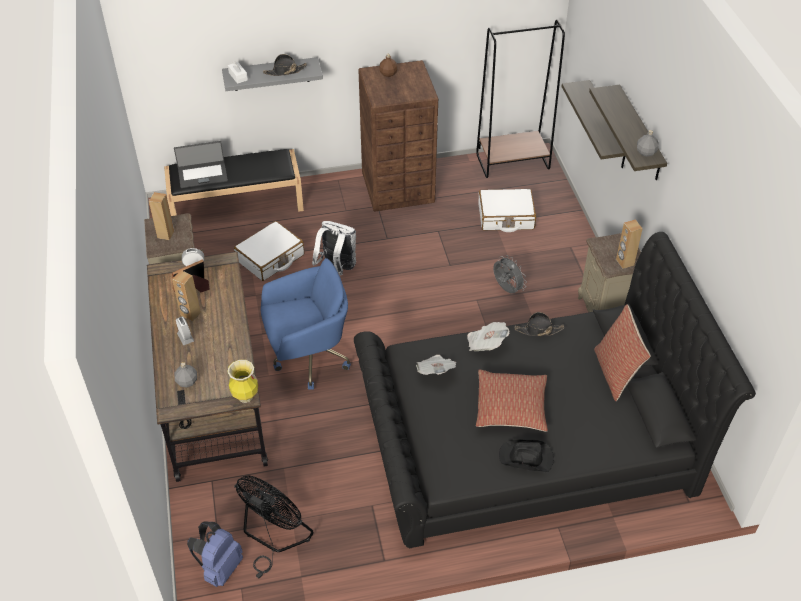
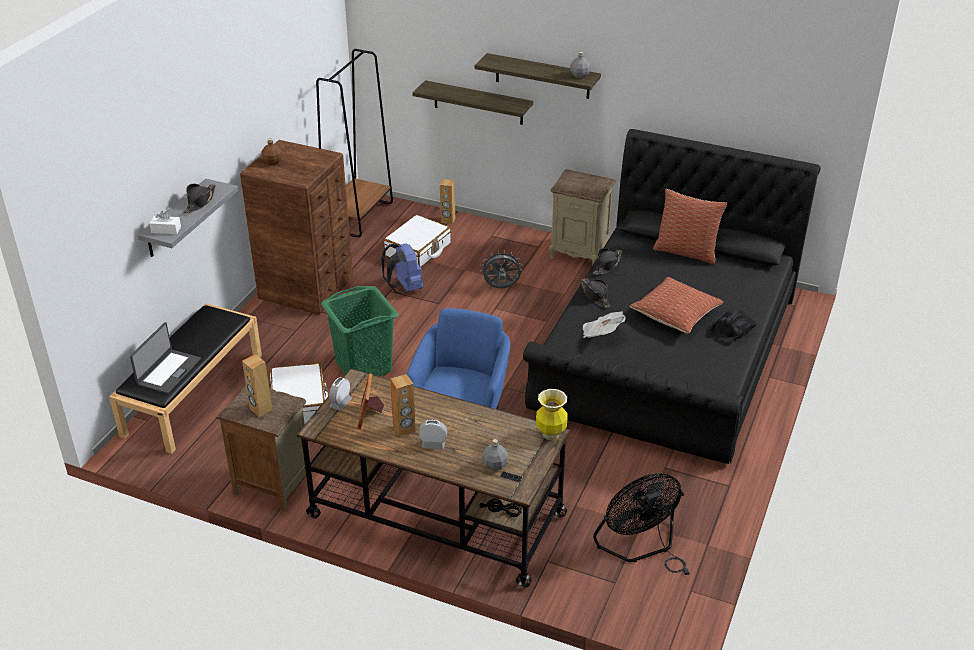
camera: 55 degrees left, 10 degrees down
blue backpack [187,521,243,587] -> blue backpack moved to [381,244,423,294]
white backpack [312,221,356,275] -> green laundry basket [321,286,398,376]
newspaper [467,322,509,351] -> black hat [581,278,611,308]
brown speaker [616,219,643,269] -> brown speaker moved to [440,179,455,224]

